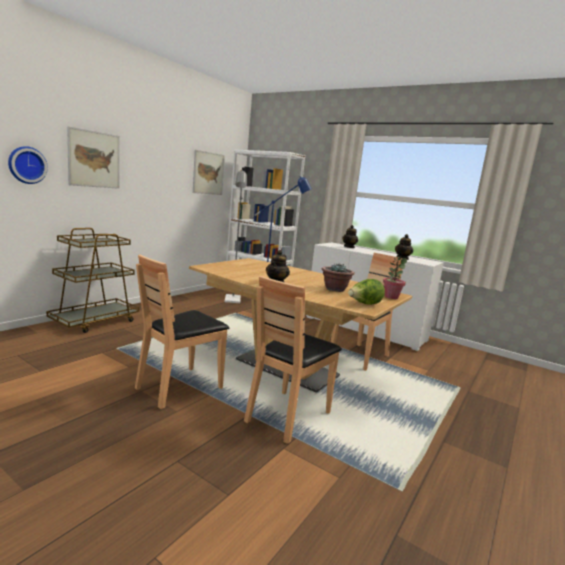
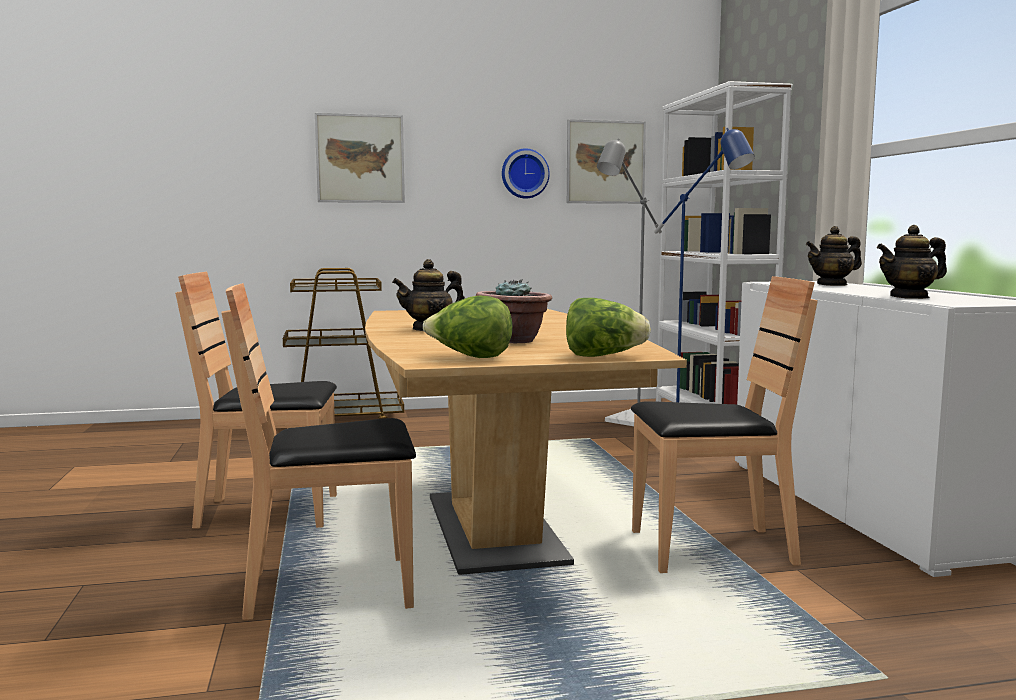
camera: 45 degrees right, 5 degrees down
wall clock [8,146,48,184] -> wall clock moved to [502,148,550,199]
potted plant [383,257,407,299] -> lettuce [566,298,651,357]

